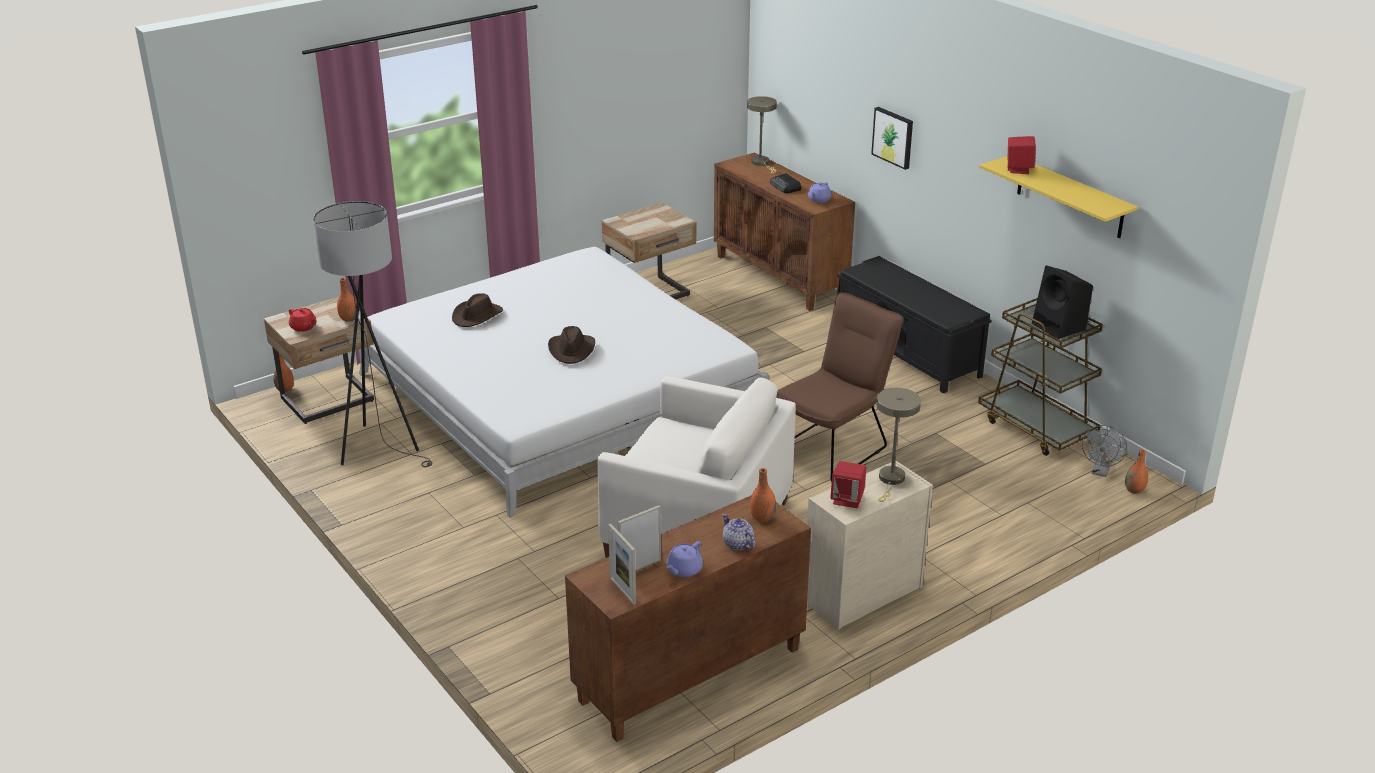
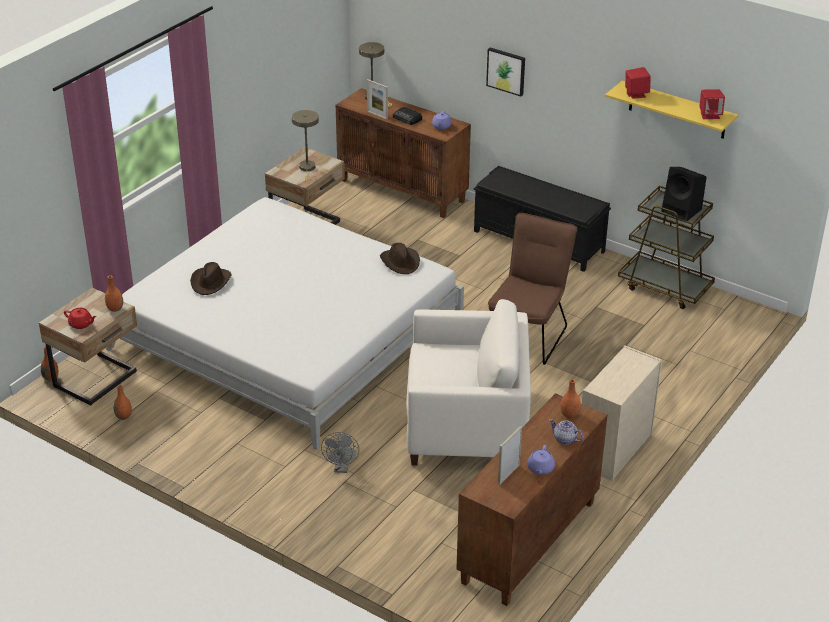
camera: 20 degrees left, 5 degrees up
grey floor lamp [313,201,432,467] -> none
brown hat [548,326,595,364] -> brown hat moved to [380,243,420,274]
picture frame [608,523,636,605] -> picture frame moved to [367,79,388,119]
red speaker [830,461,867,508] -> red speaker moved to [699,89,725,119]
beige table lamp [876,388,921,502] -> beige table lamp moved to [292,110,319,182]
grey fan [1082,425,1127,477] -> grey fan moved to [321,432,359,473]
orange vase [1125,449,1148,494] -> orange vase moved to [114,385,132,420]

